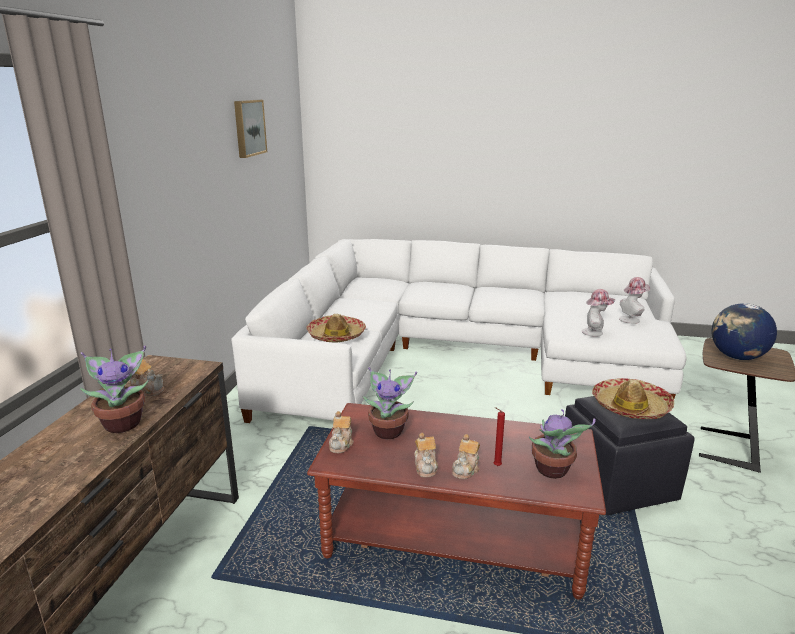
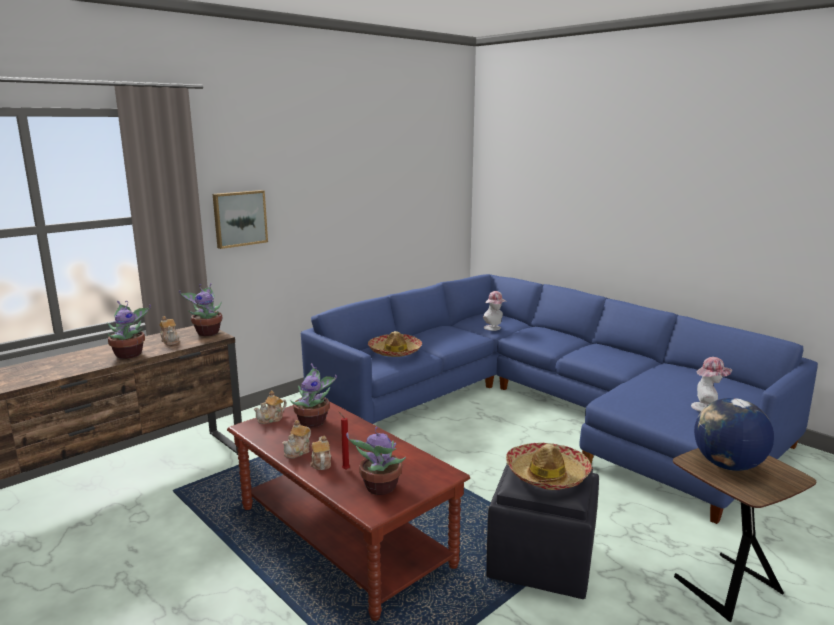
camera: 35 degrees right, 5 degrees down
white sofa [231,239,687,423] -> blue sofa [300,274,818,524]
picture [234,100,267,158] -> picture moved to [213,190,268,249]
teapot [452,434,480,479] -> teapot turned 105 degrees clockwise [310,435,331,470]
hat [582,289,615,337] -> hat moved to [483,291,507,331]
none -> potted plant [179,283,222,336]

